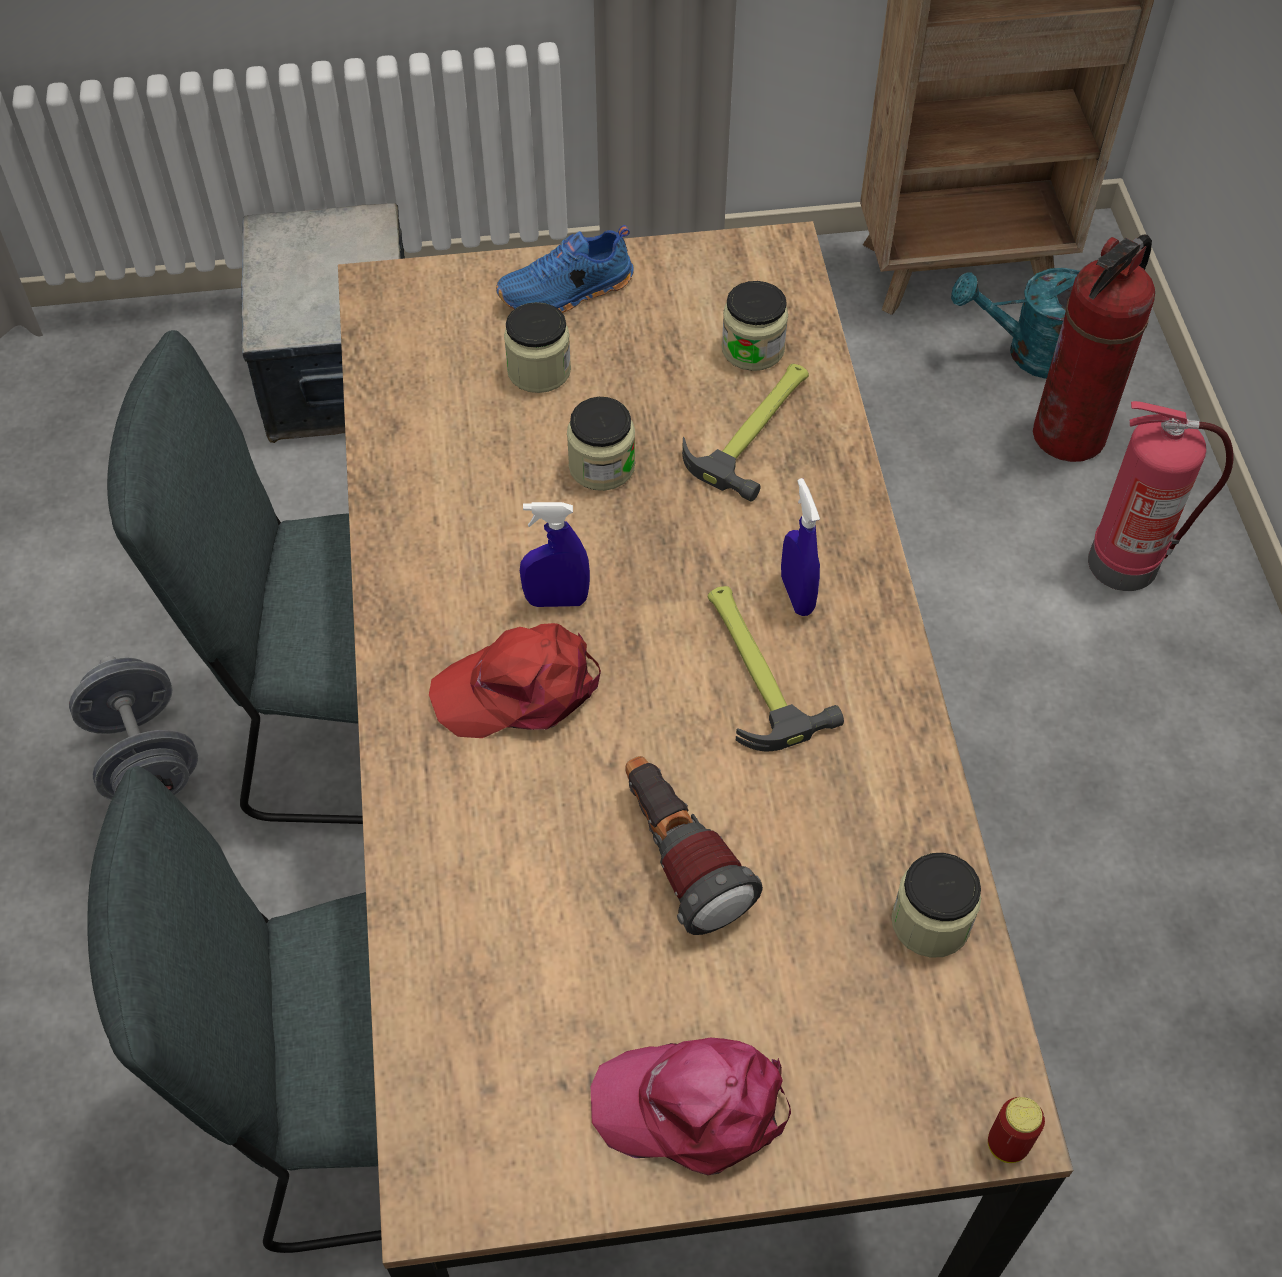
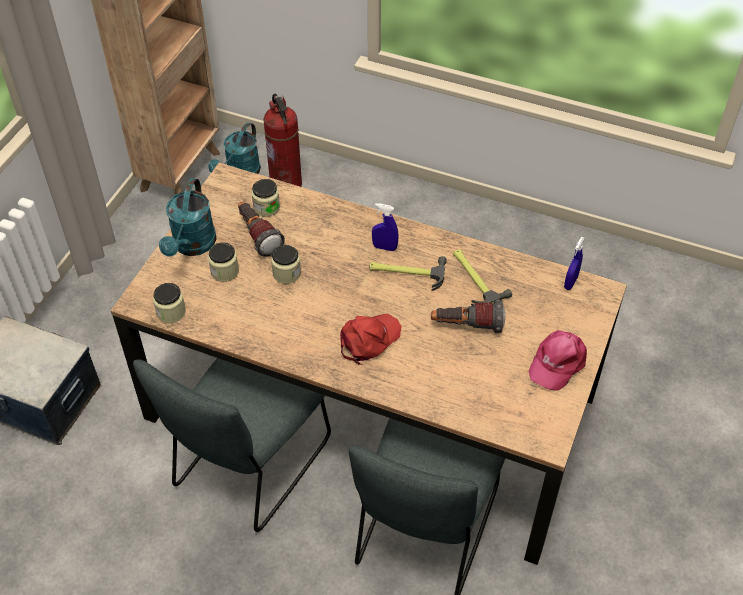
camera: 60 degrees left, 5 degrees down
grey dumbbell [69,656,198,800] -> none
red cap [429,623,601,738] -> red cap turned 150 degrees counterclockwise [340,314,402,365]
blue shoe [496,225,634,313] -> turquoise watering can [159,178,217,257]
blue spray bottle [520,502,590,607] -> blue spray bottle moved to [564,237,584,290]
hammer [682,364,809,502] -> hammer moved to [453,249,512,306]
jar [891,853,981,958] -> jar moved to [153,283,186,323]
can [988,1097,1045,1163] -> none
fire extinguisher [1088,401,1233,591] -> none
none -> flashlight [238,202,285,257]

